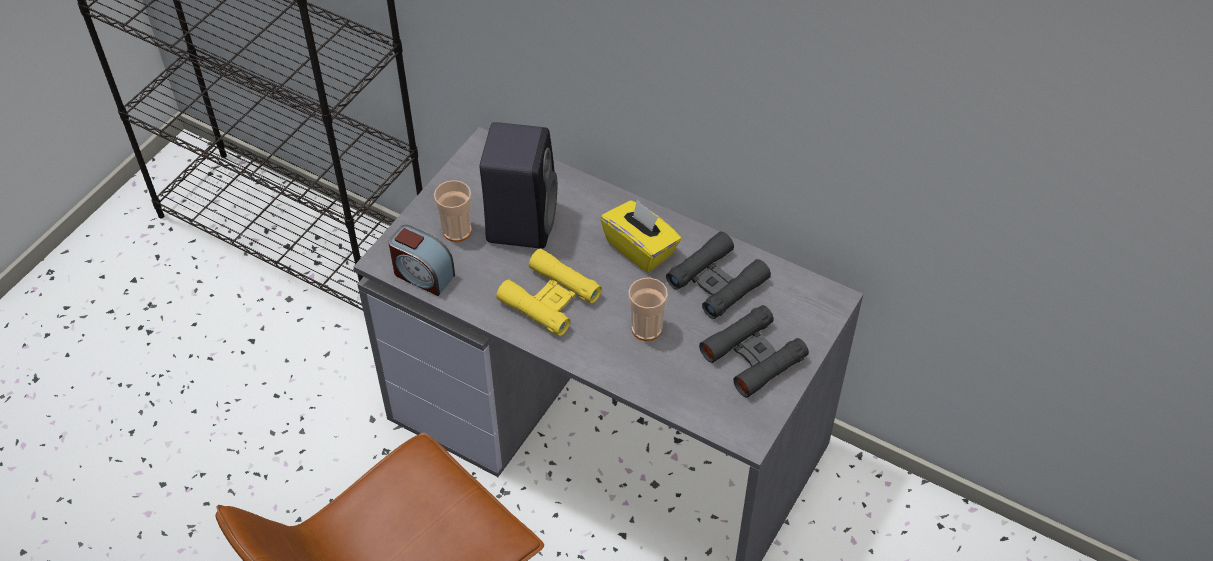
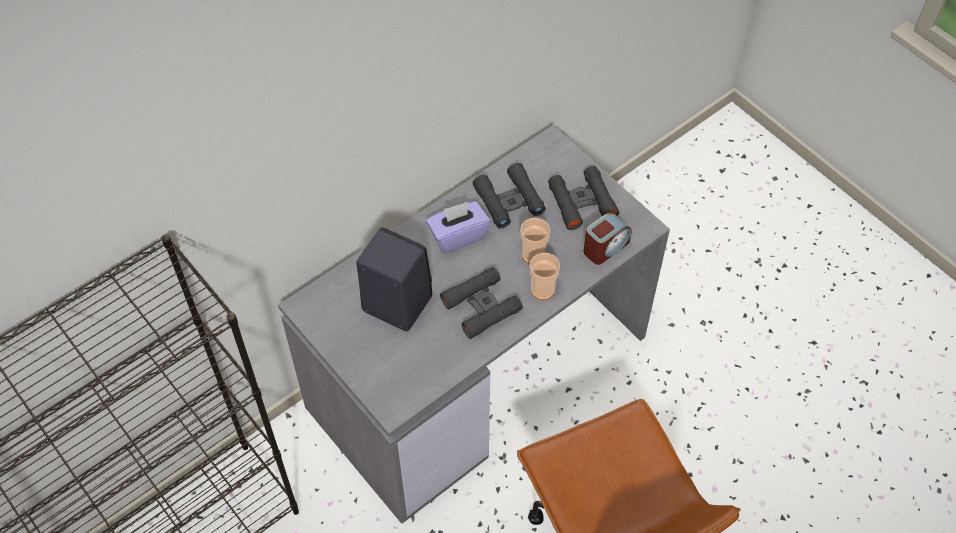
camera: 70 degrees left, 5 degrees up
alarm clock [389,225,455,296] -> alarm clock moved to [584,212,631,265]
cup [434,180,472,242] -> cup moved to [530,253,560,300]
yellow binoculars [496,248,602,336] -> black binoculars [440,267,523,339]
yellow tissue box [601,199,681,273] -> purple tissue box [426,201,491,253]

